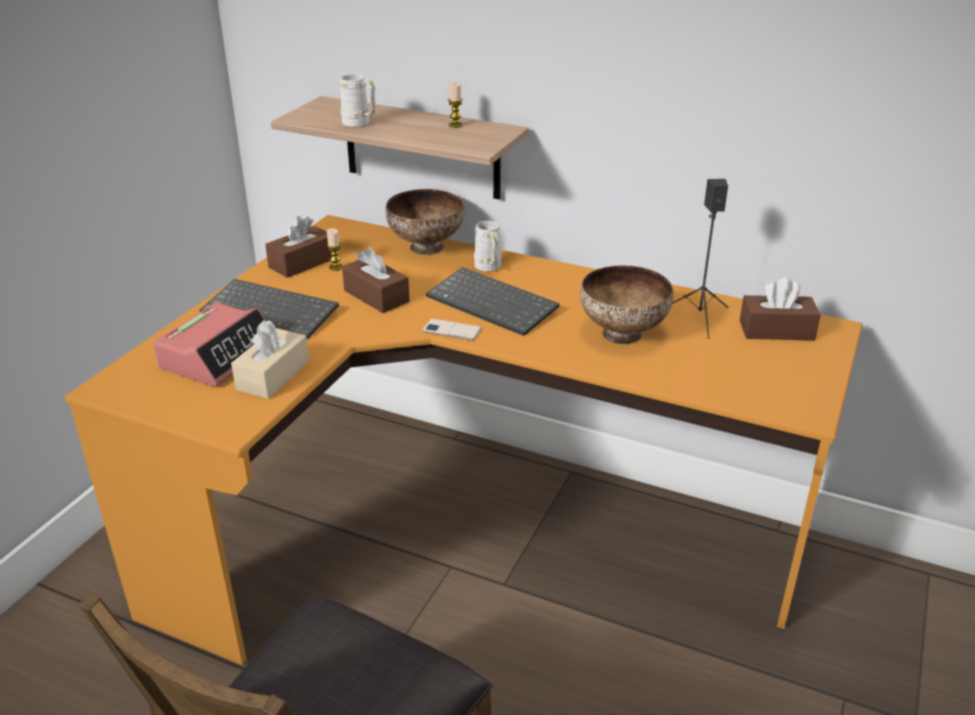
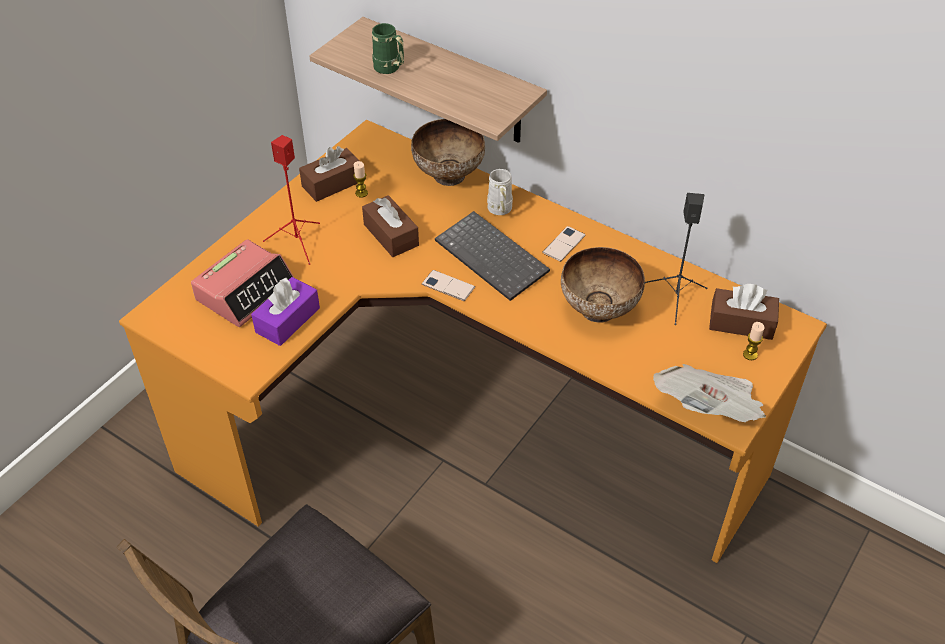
camera: 10 degrees right, 15 degrees up
keyboard [200,279,339,339] -> red speaker [263,135,320,265]
beige tissue box [231,320,309,399] -> purple tissue box [251,277,320,346]
white mug [340,74,376,128] -> green mug [372,23,404,74]
candle [448,82,463,128] -> candle moved to [743,322,765,360]
none -> phone [542,226,586,262]
none -> newspaper [653,364,766,422]

